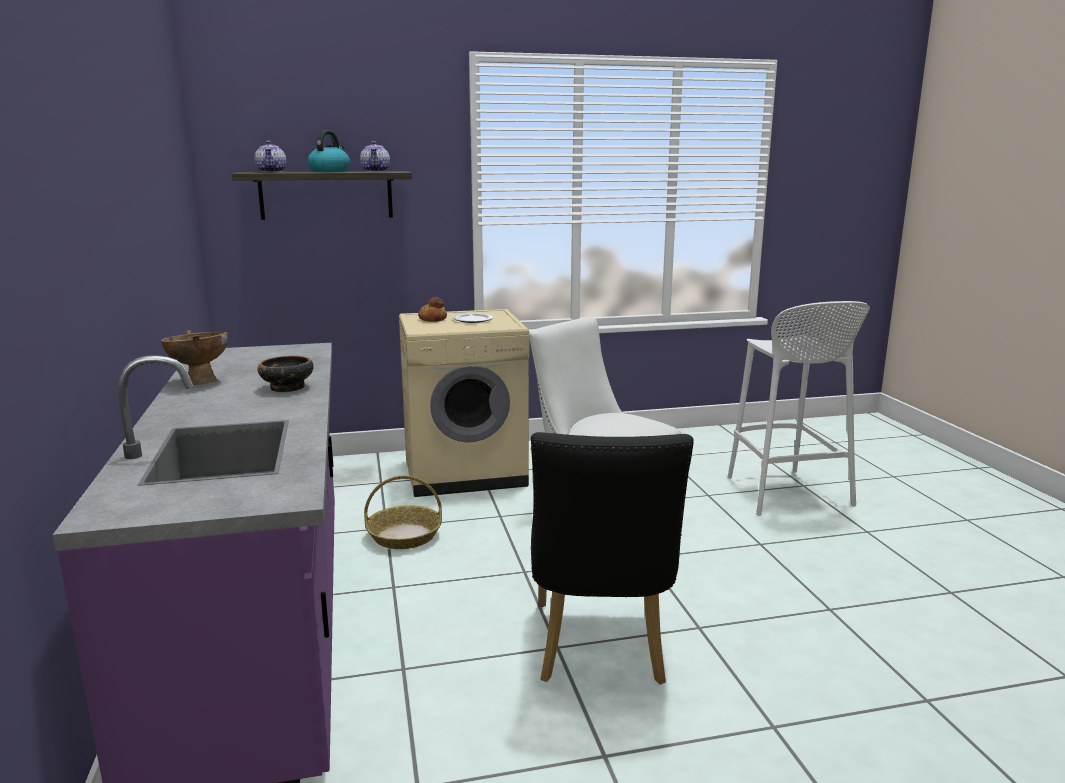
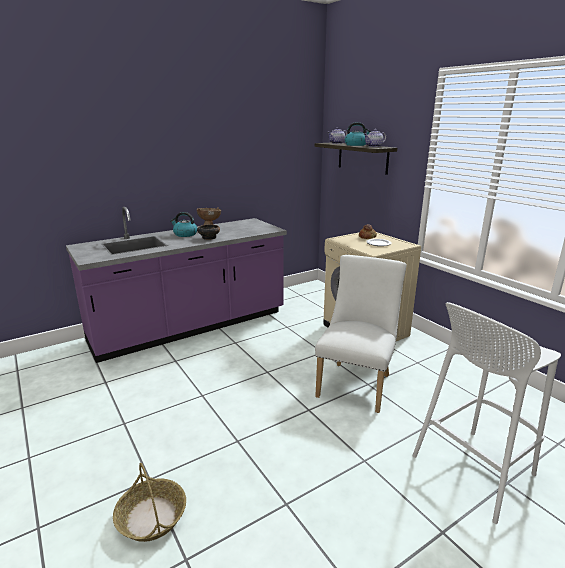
camera: 70 degrees right, 5 degrees up
basket [364,475,442,549] -> basket moved to [113,463,186,542]
black chair [531,432,694,684] -> none
none -> kettle [170,212,197,237]

